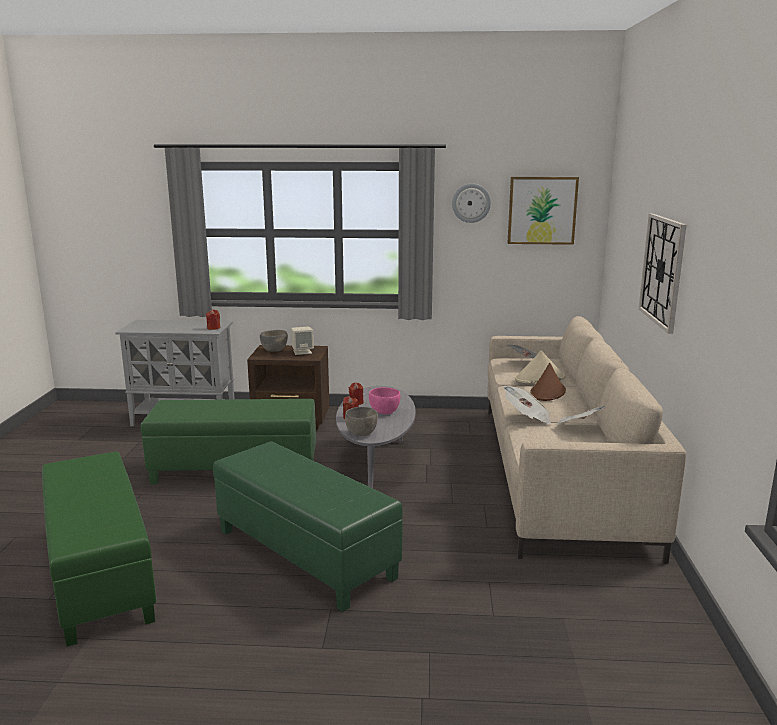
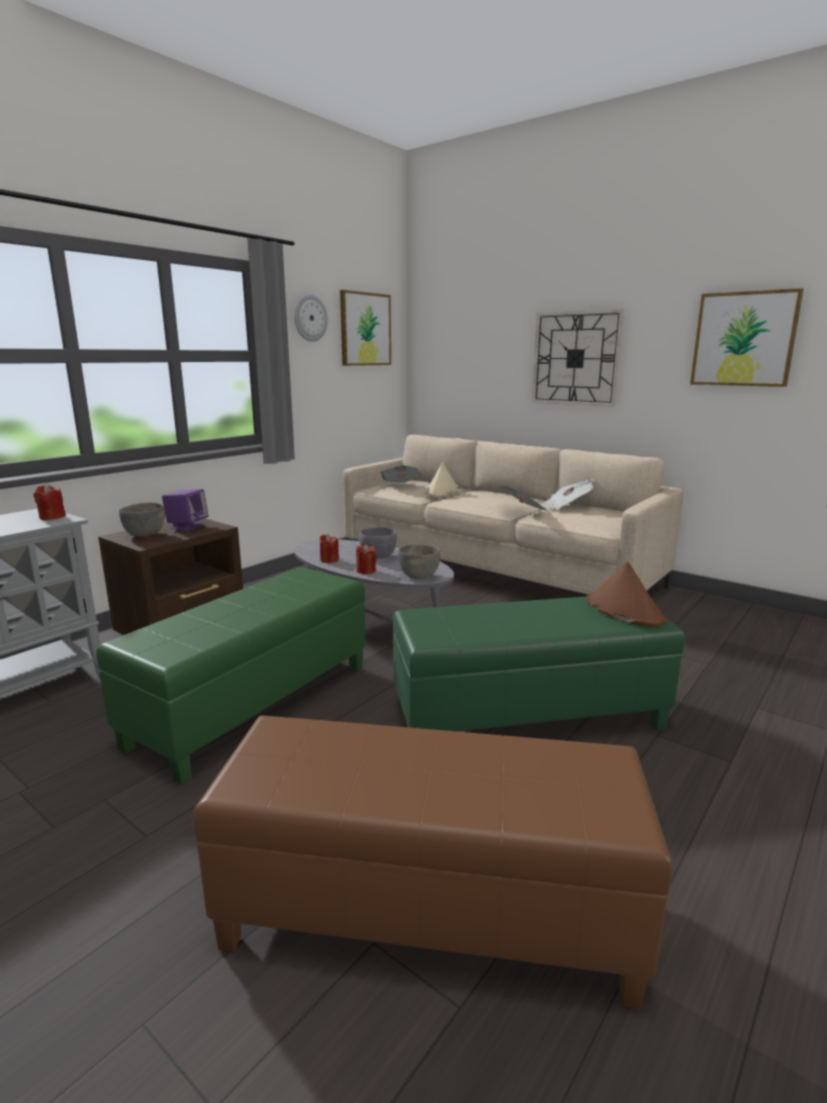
camera: 55 degrees left, 0 degrees up
green ottoman [42,451,156,647] -> brown ottoman [193,715,672,1009]
beige speaker [291,327,314,355] -> purple speaker [162,489,208,531]
pink bowl [369,387,400,414] -> grey bowl [359,527,397,558]
brown hat [530,363,566,401] -> brown hat moved to [586,562,667,627]
none -> picture [690,288,804,387]

